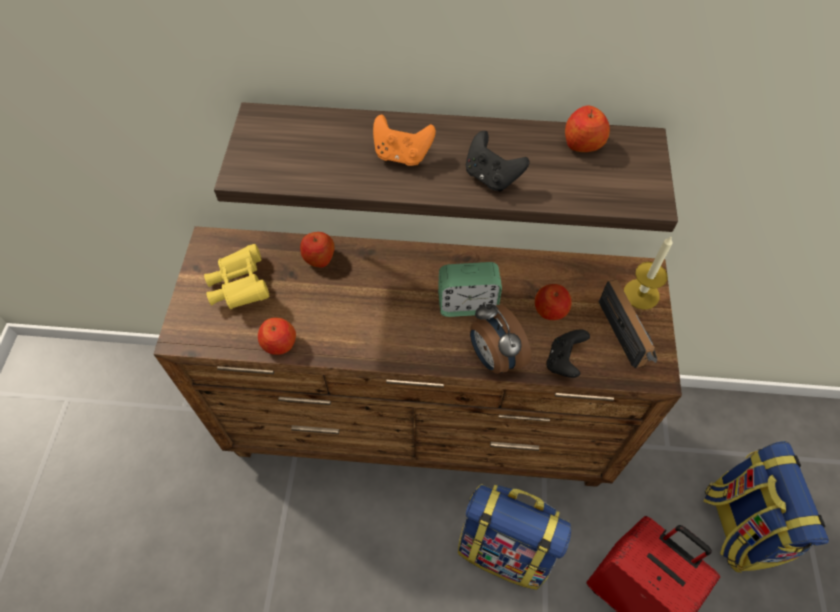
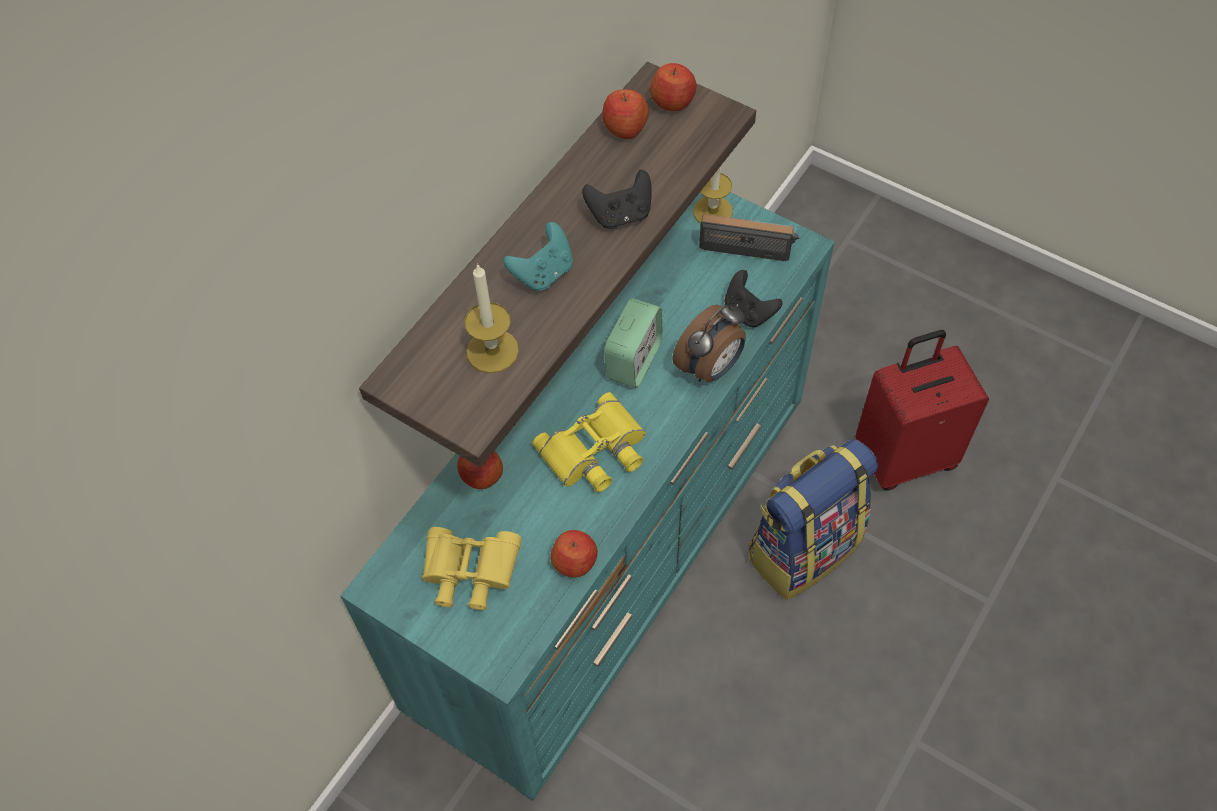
camera: 60 degrees left, 0 degrees up
brown dresser [154,226,682,487] -> turquoise dresser [340,192,834,801]
orange game controller [373,114,436,166] -> turquoise game controller [503,222,573,291]
alarm clock [470,302,532,374] -> alarm clock turned 45 degrees counterclockwise [672,304,746,382]
apple [535,284,572,320] -> apple moved to [650,63,697,111]
backpack [703,441,829,573] -> none
none -> candle [464,263,519,373]
none -> yellow binoculars [533,392,646,493]

